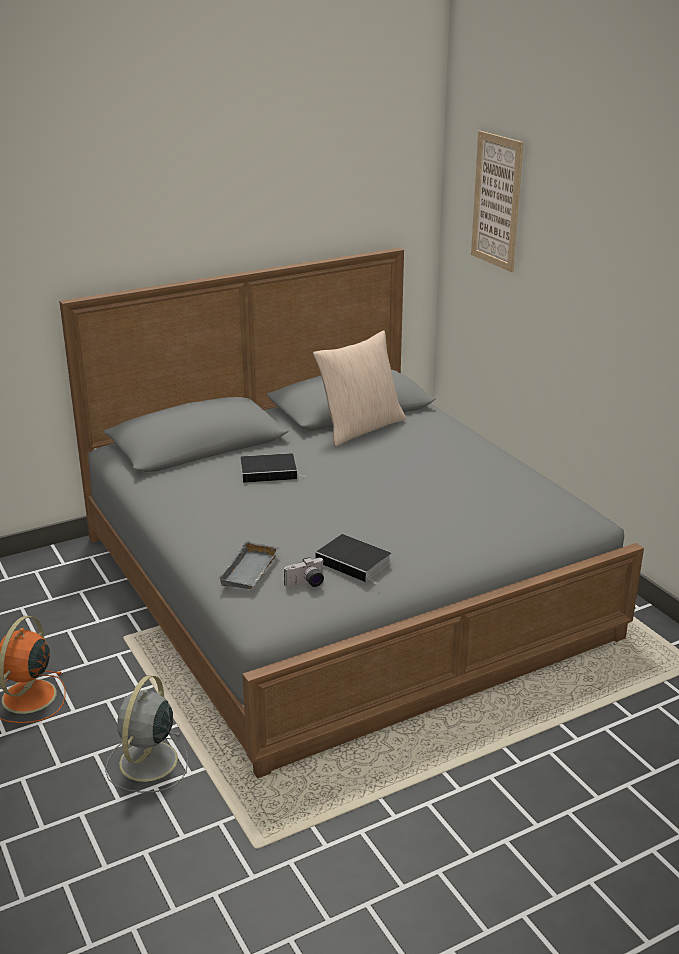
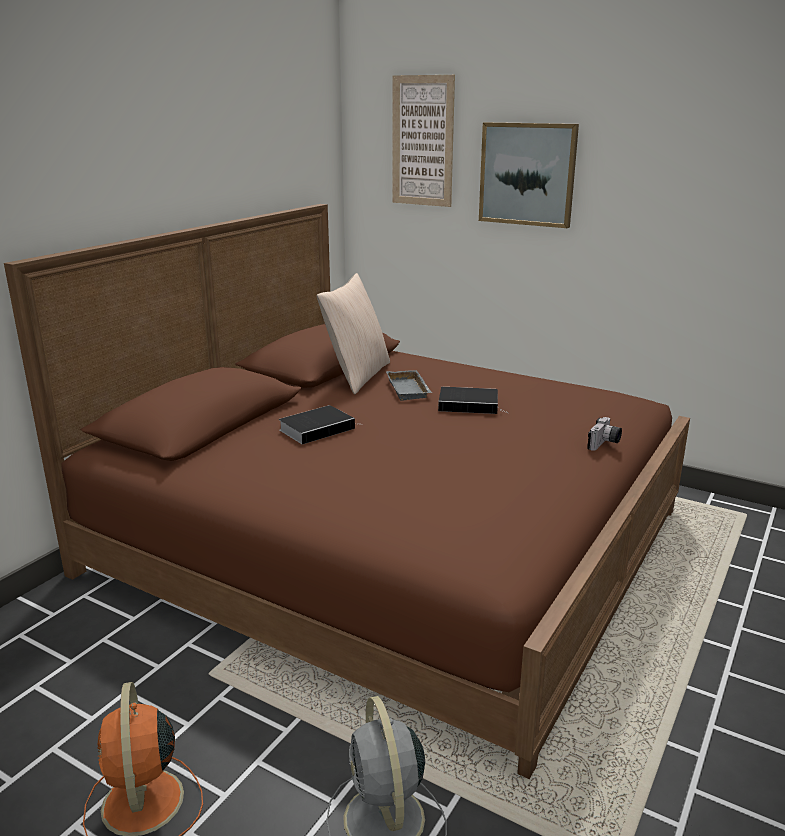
camera: 30 degrees left, 5 degrees down
grey bed [59,248,644,778] -> brown bed [4,204,690,779]
grey tray [218,541,280,589] -> grey tray moved to [386,370,432,401]
camera [284,557,324,587] -> camera moved to [587,417,622,451]
book [315,534,391,585] -> book moved to [438,387,509,414]
none -> picture [479,122,579,228]

